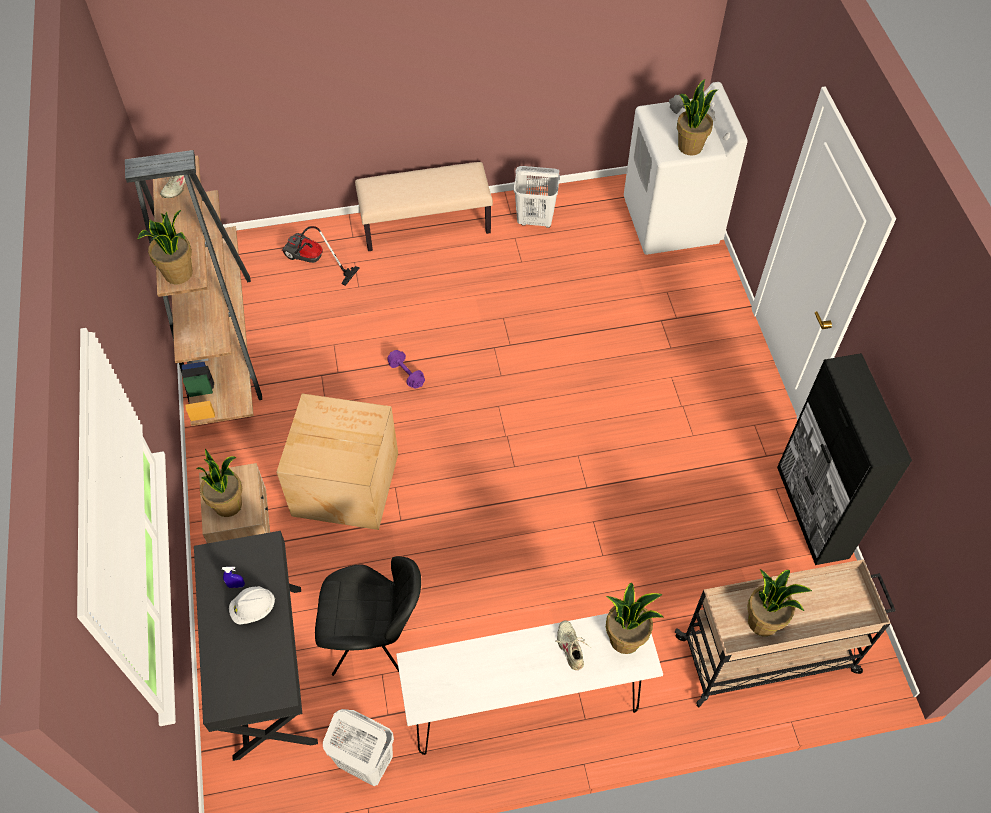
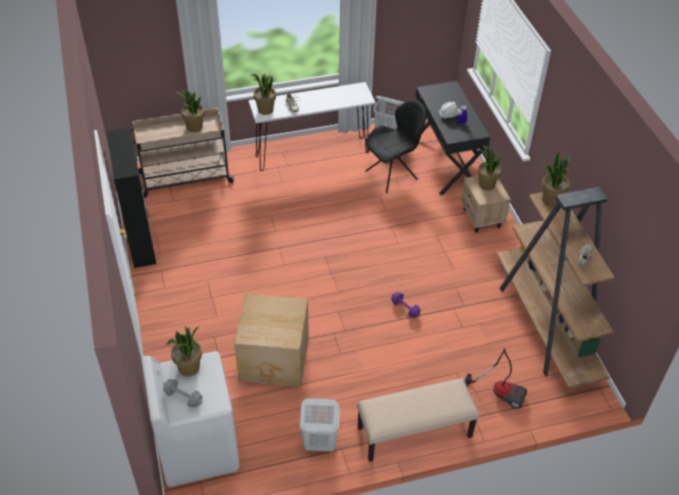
camera: 175 degrees right, 10 degrees down
cardboard box [276,393,398,530] -> cardboard box moved to [234,293,309,387]
black chair [315,556,421,676] -> black chair turned 150 degrees clockwise [365,100,427,193]

